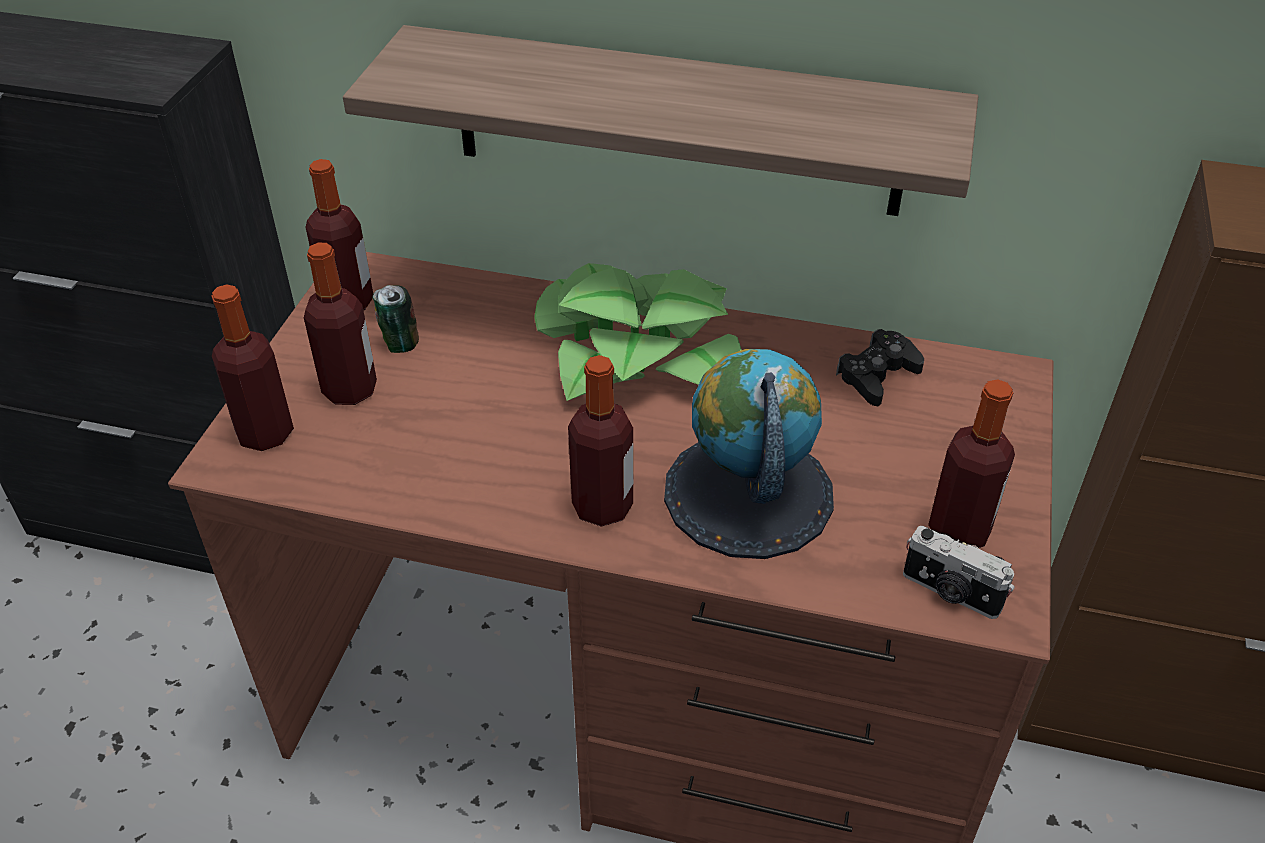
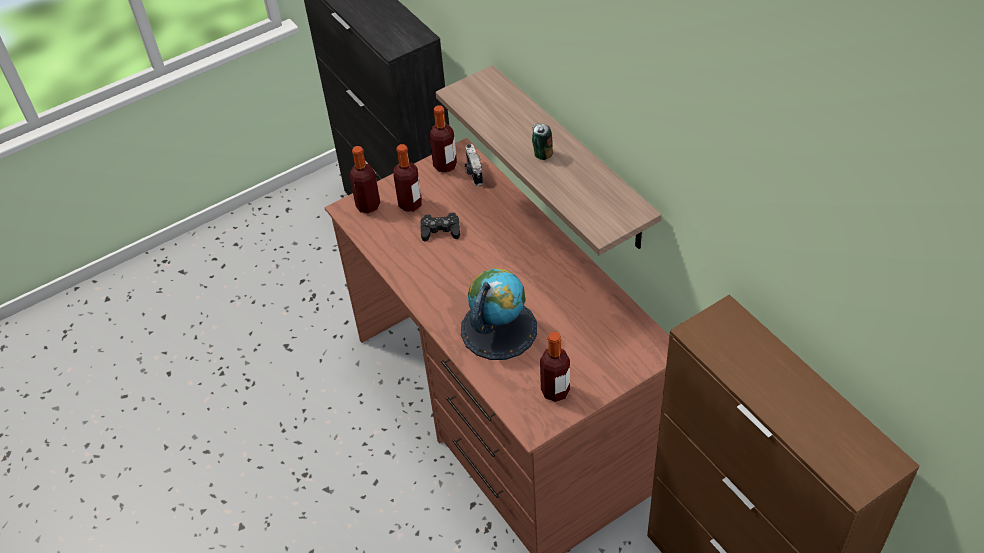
camera: 45 degrees right, 5 degrees up
can [372,285,419,353] -> can moved to [532,124,553,160]
potted plant [534,263,742,401] -> none
bottle [568,355,634,527] -> none
black game controller [836,329,924,406] -> black game controller moved to [420,212,460,242]
camera [903,526,1015,619] -> camera moved to [465,144,483,186]

